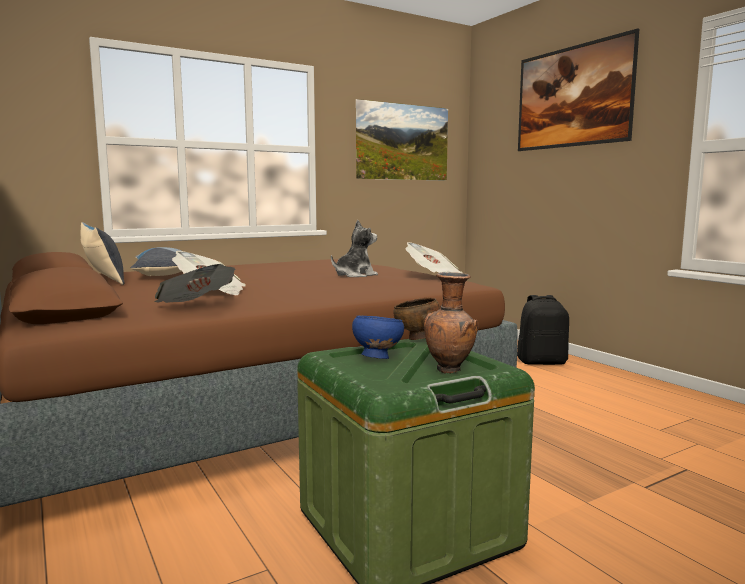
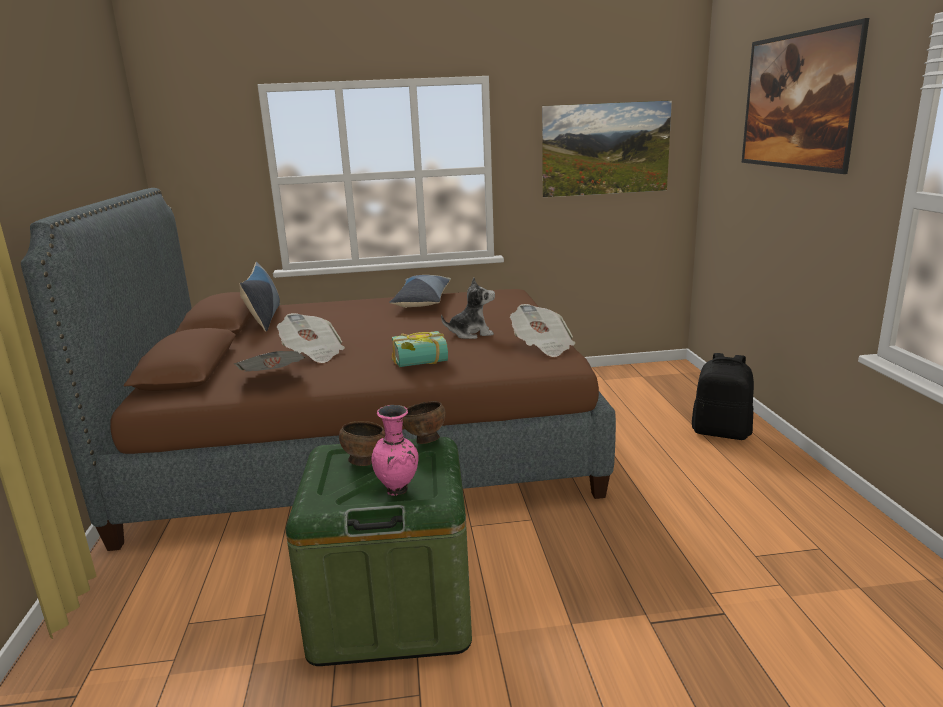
camera: 25 degrees right, 10 degrees up
pillow [130,247,182,276] -> pillow moved to [389,275,451,308]
blue bowl [352,315,404,359] -> brown bowl [339,421,385,466]
brown vase [424,272,479,374] -> pink vase [371,405,419,496]
none -> book [392,331,448,367]

